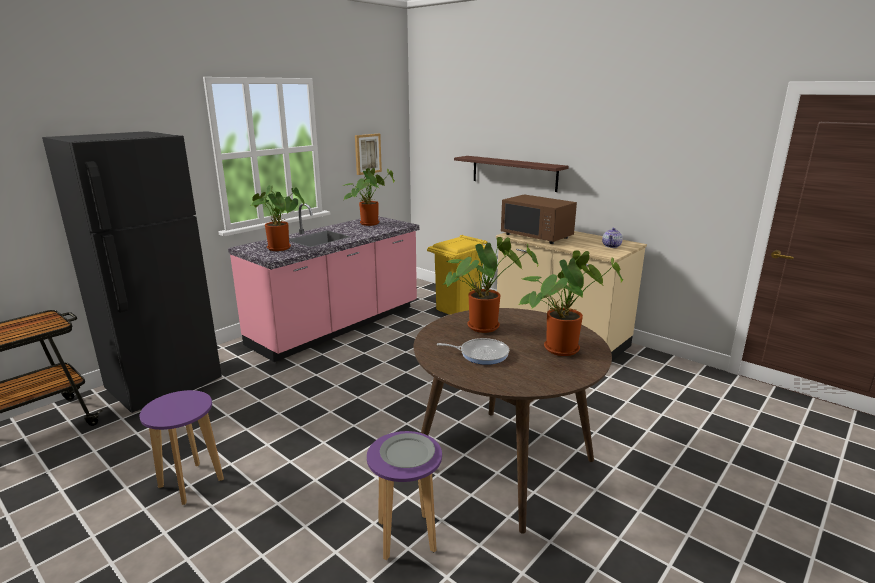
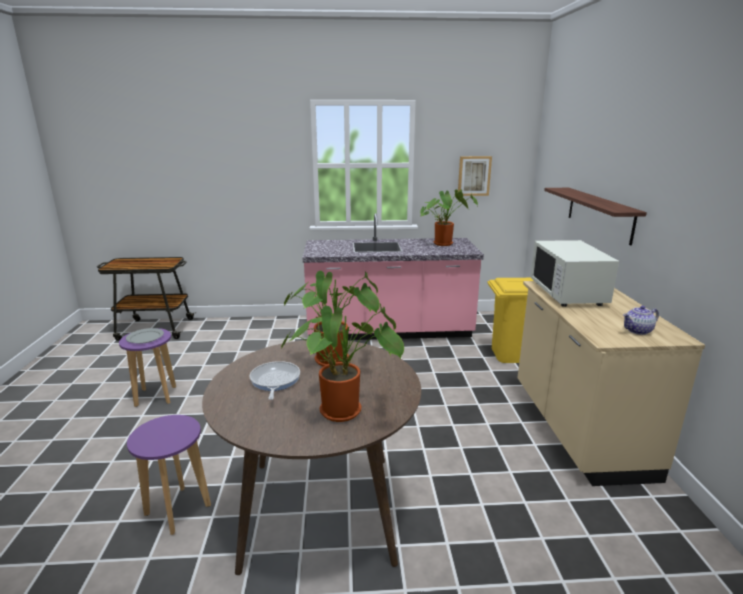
camera: 45 degrees right, 0 degrees up
black fridge [42,131,222,413] -> none
potted plant [251,185,305,251] -> none
grey plate [380,433,435,468] -> grey plate moved to [126,328,164,344]
frying pan [437,338,509,365] -> frying pan turned 150 degrees counterclockwise [250,361,300,400]
brown microwave [501,194,577,244] -> white microwave [530,240,619,307]

